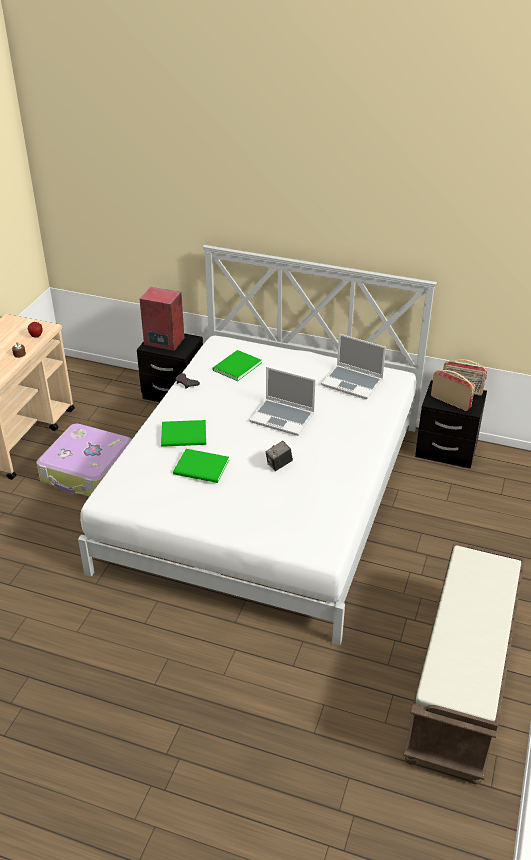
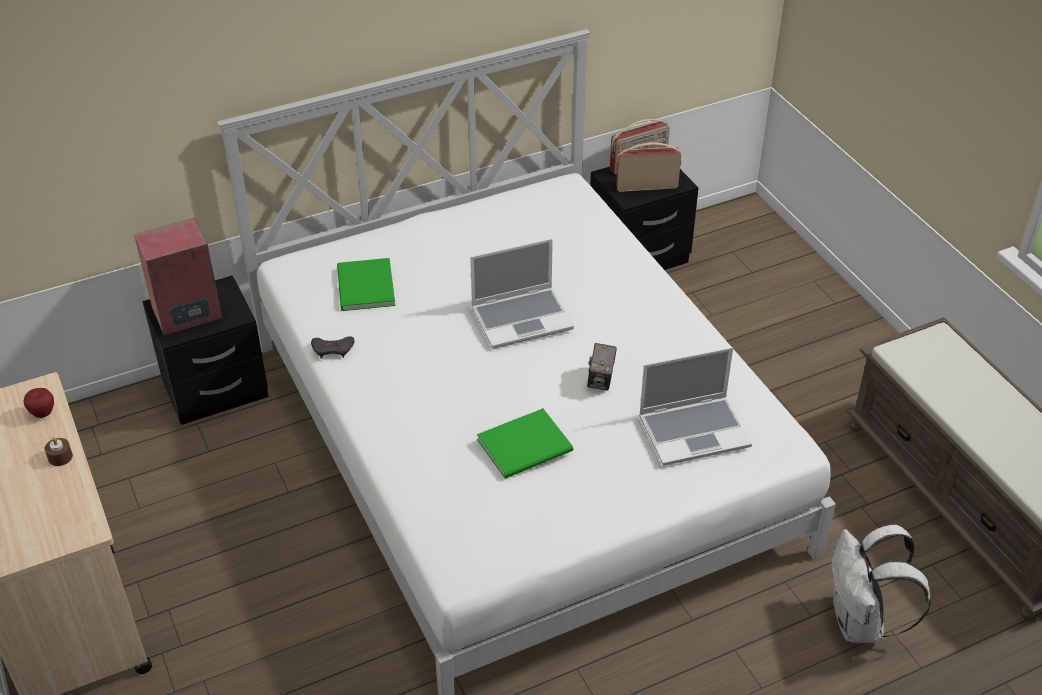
camera: 45 degrees left, 5 degrees up
suitcase [37,423,132,497] -> none
green book [161,420,206,447] -> none
laptop [321,334,386,399] -> laptop moved to [639,347,752,466]
none -> white backpack [832,524,931,643]

